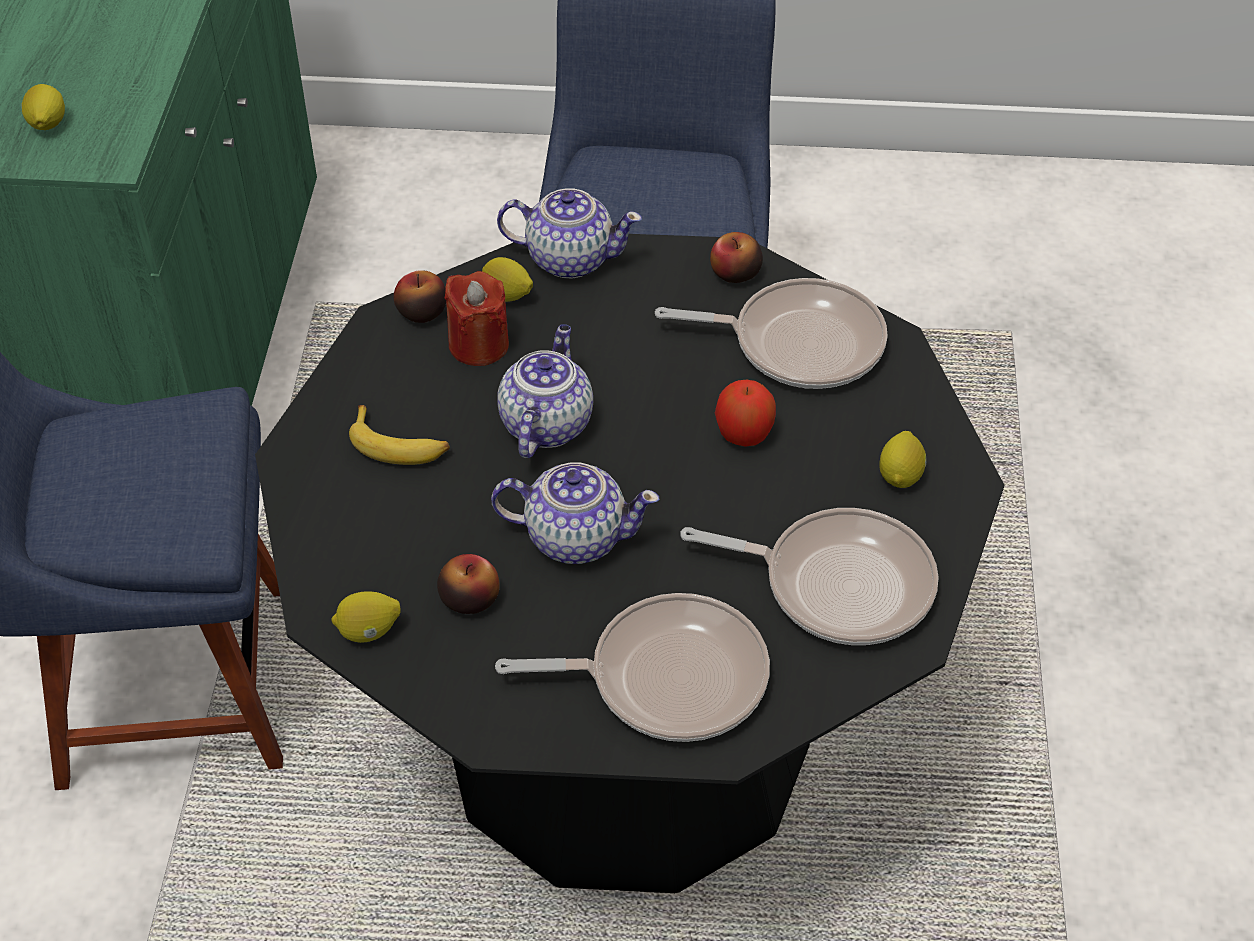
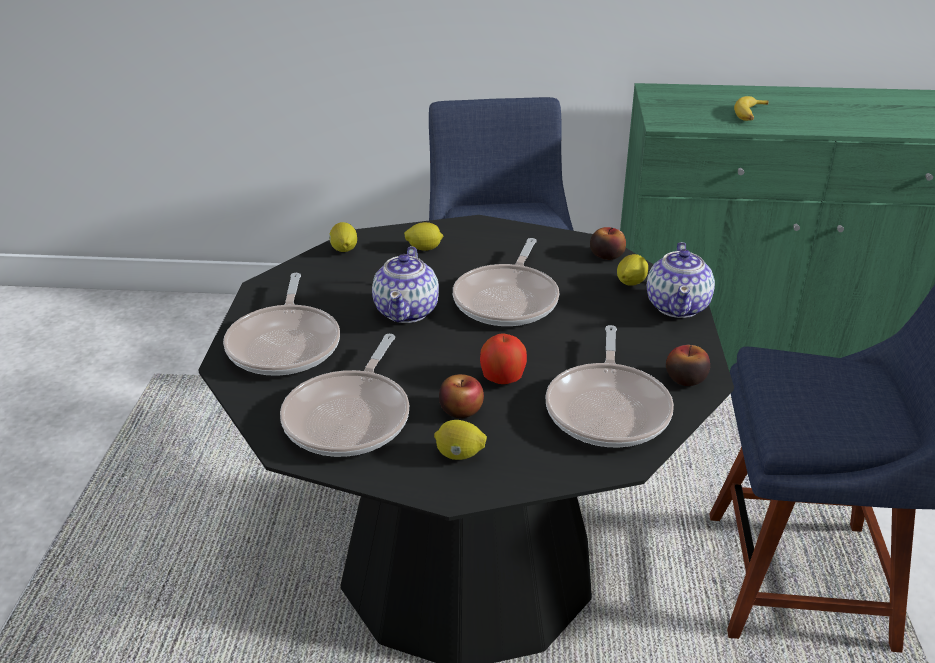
camera: 90 degrees right, 15 degrees down
lemon [21,84,65,130] -> lemon moved to [404,222,443,251]
banana [349,405,450,465] -> banana moved to [734,96,769,121]
apple [437,554,499,614] -> apple moved to [439,374,484,418]
red candle [444,271,509,366] -> none
teapot [497,324,593,458] -> frying pan [453,238,559,326]

